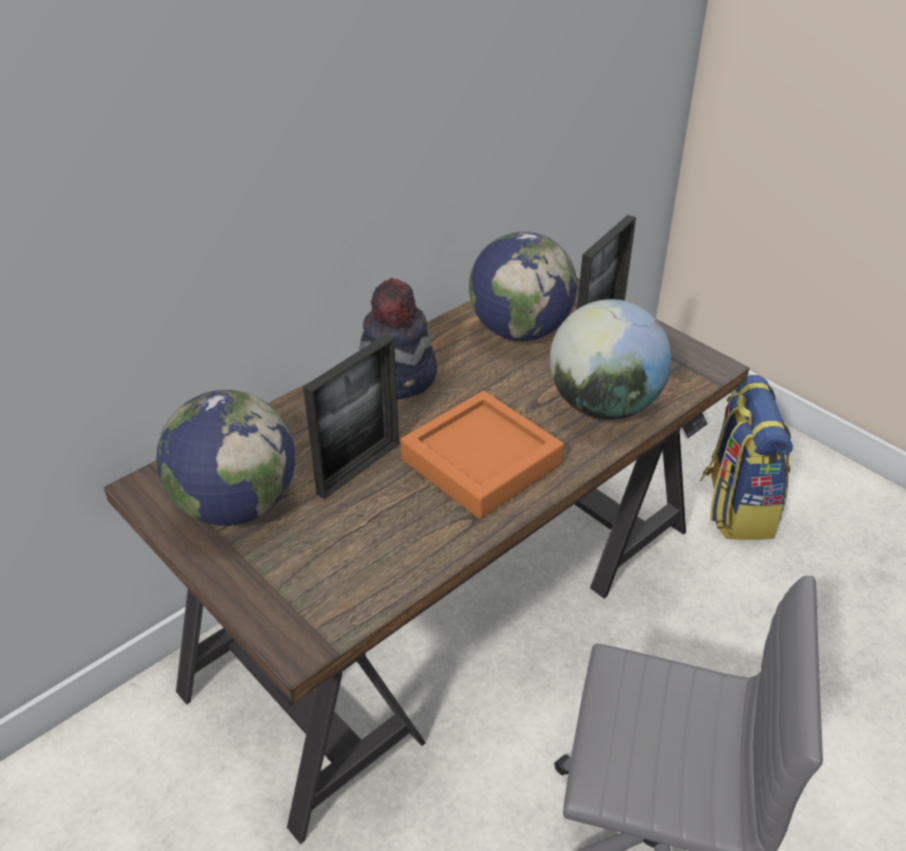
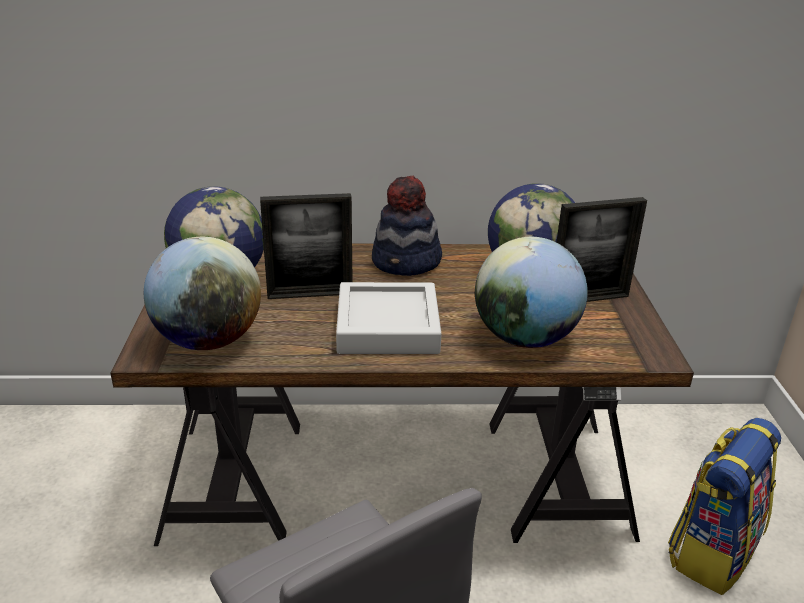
camera: 40 degrees right, 10 degrees down
orange tray [400,391,564,519] -> grey tray [336,282,442,354]
none -> globe [144,237,261,350]

